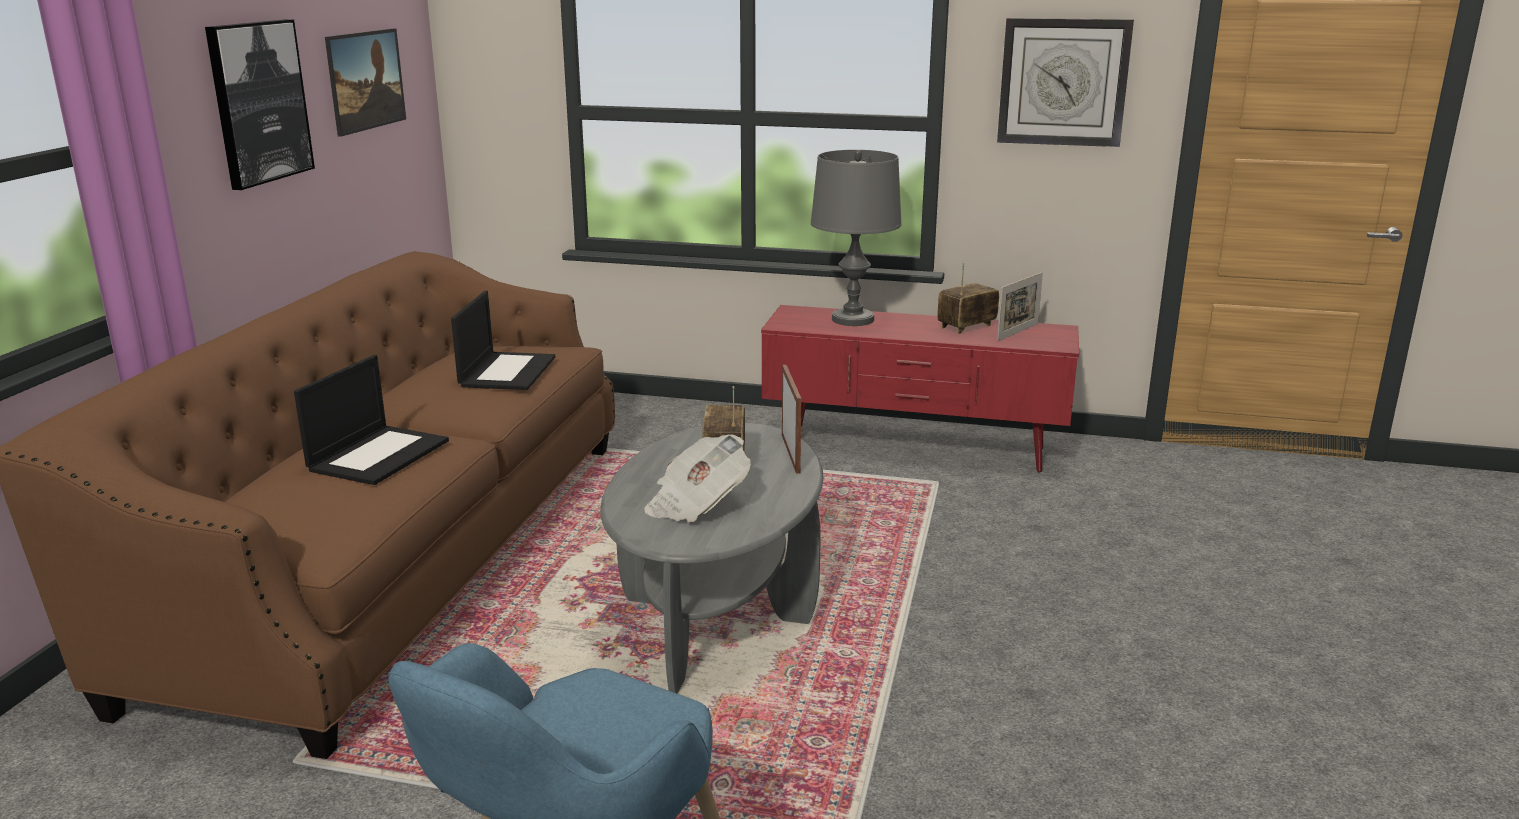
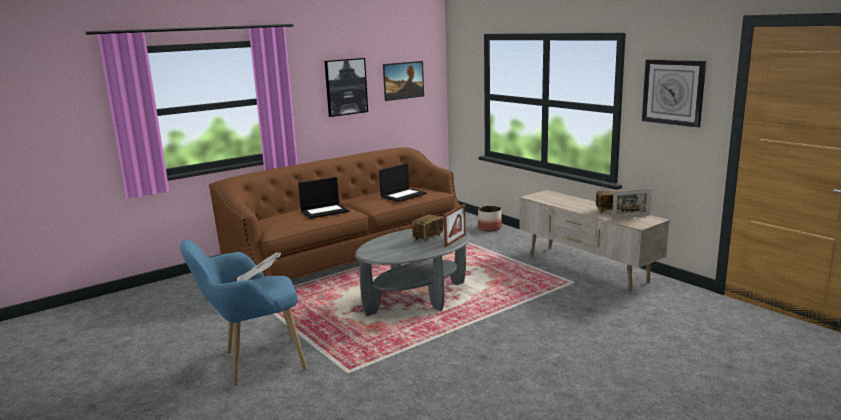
camera: 40 degrees right, 5 degrees down
newspaper [644,435,751,523] -> newspaper moved to [237,252,281,281]
red tv stand [761,305,1079,472] -> beige tv stand [519,190,670,291]
grey table lamp [811,150,902,326] -> none
none -> planter [478,206,502,231]

